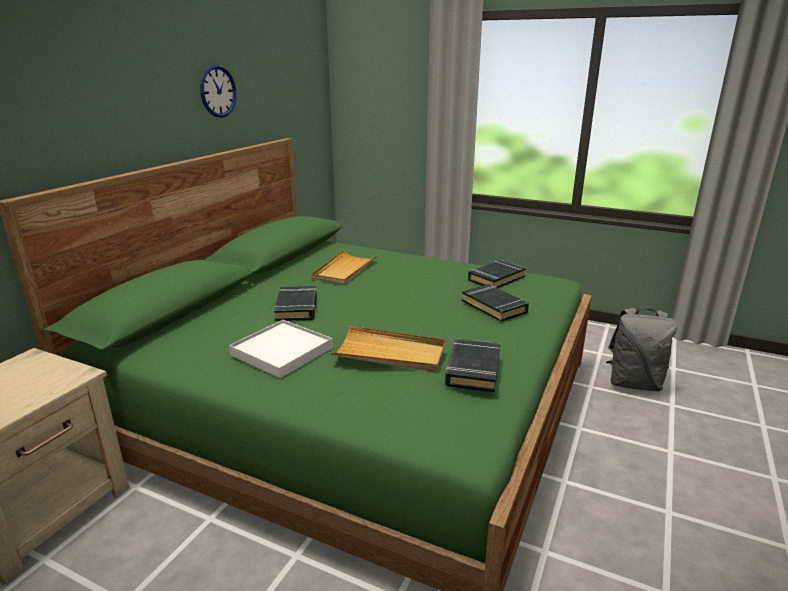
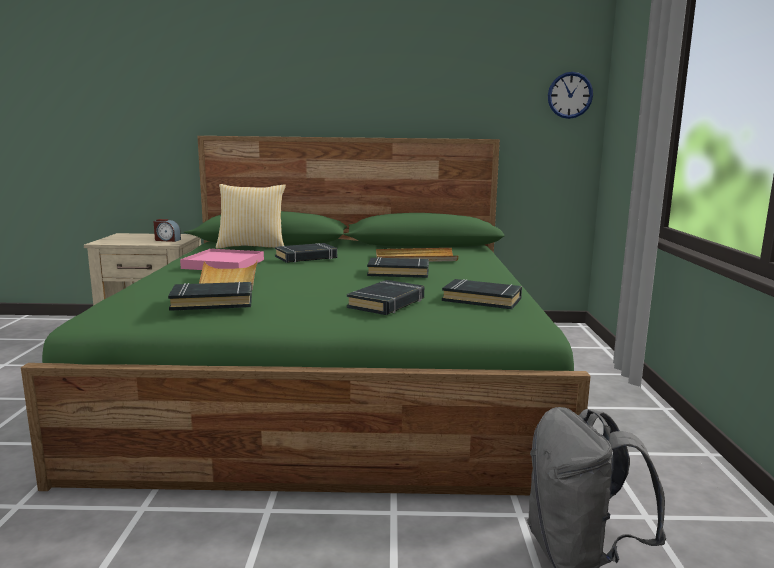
camera: 65 degrees right, 10 degrees down
wall clock [200,65,236,118] -> wall clock moved to [548,72,593,119]
white tray [229,320,333,378] -> pink tray [180,249,264,270]
none -> alarm clock [154,219,181,242]
none -> pillow [216,184,286,249]
none -> black book [367,257,429,278]

